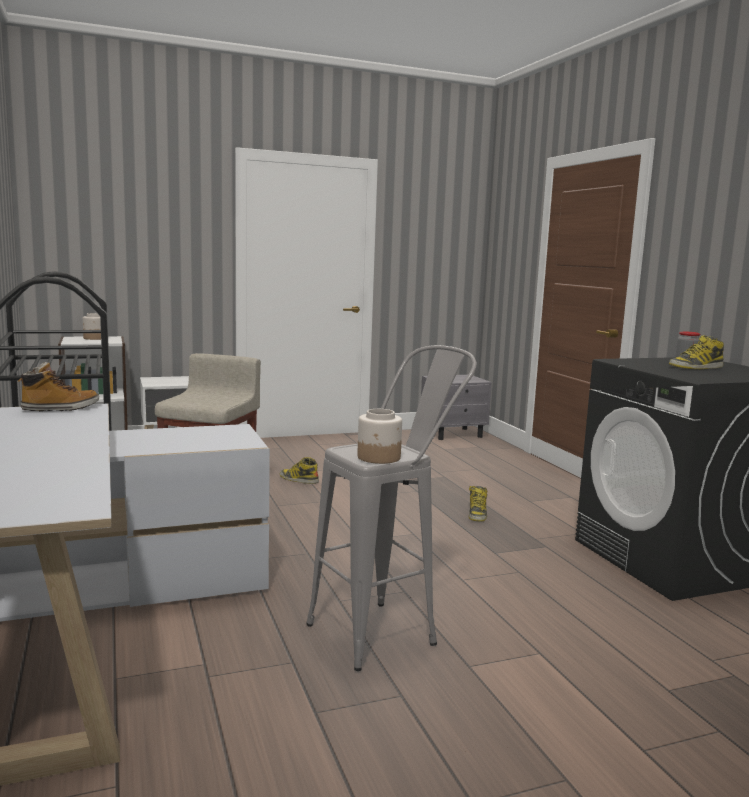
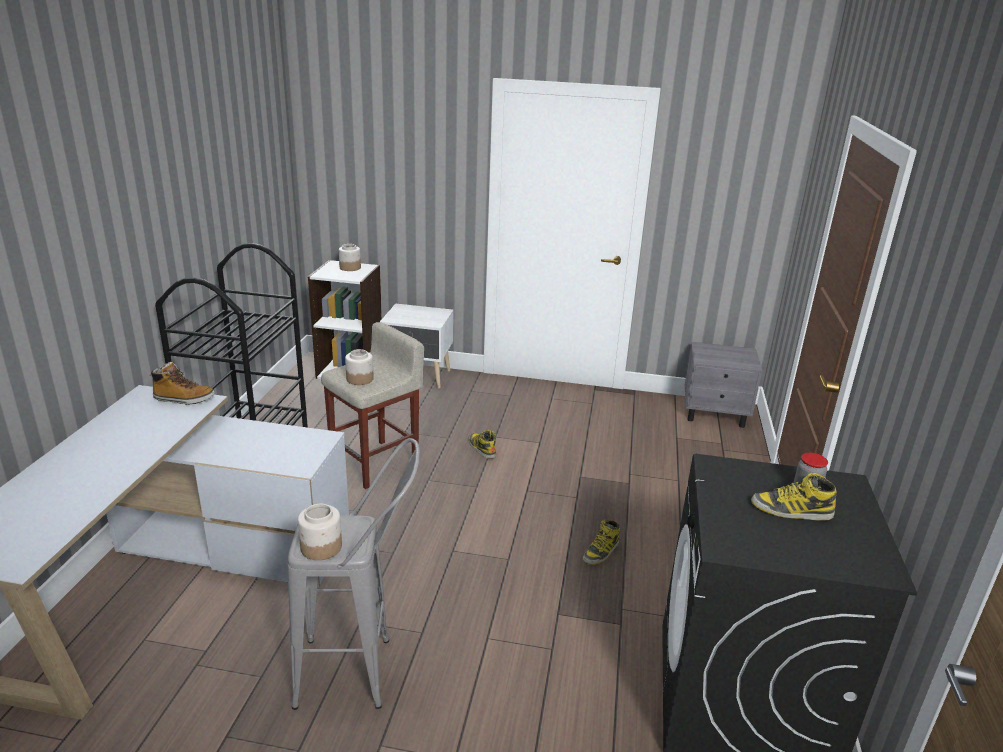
camera: 30 degrees right, 15 degrees up
none -> jar [345,349,374,385]

